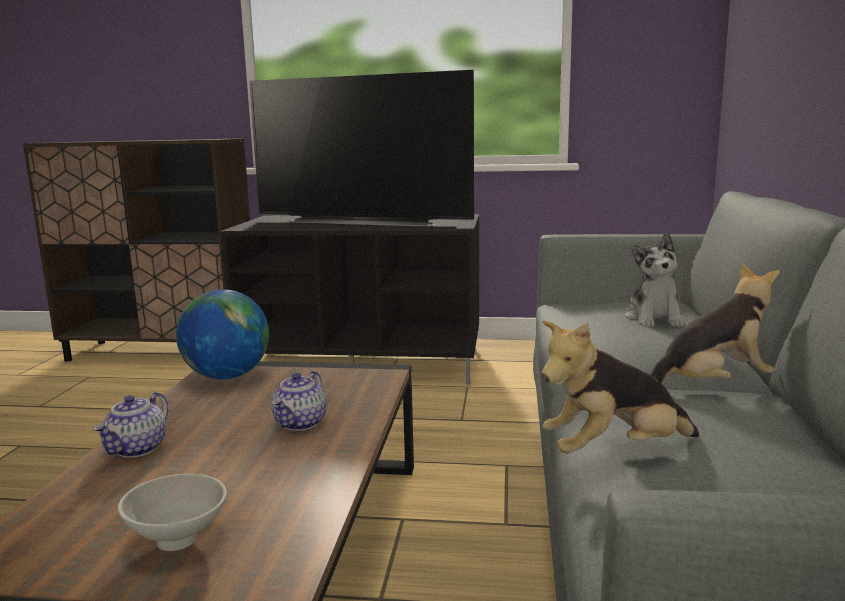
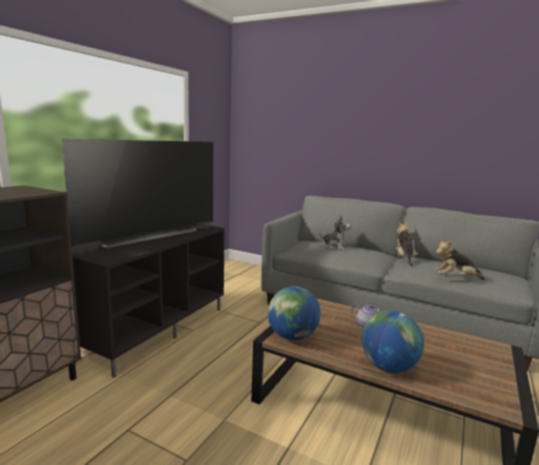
camera: 70 degrees left, 0 degrees up
teapot [93,392,168,458] -> globe [361,310,424,373]
white bowl [118,474,227,551] -> none
plush toy [541,320,699,454] -> plush toy turned 90 degrees clockwise [436,239,485,280]

